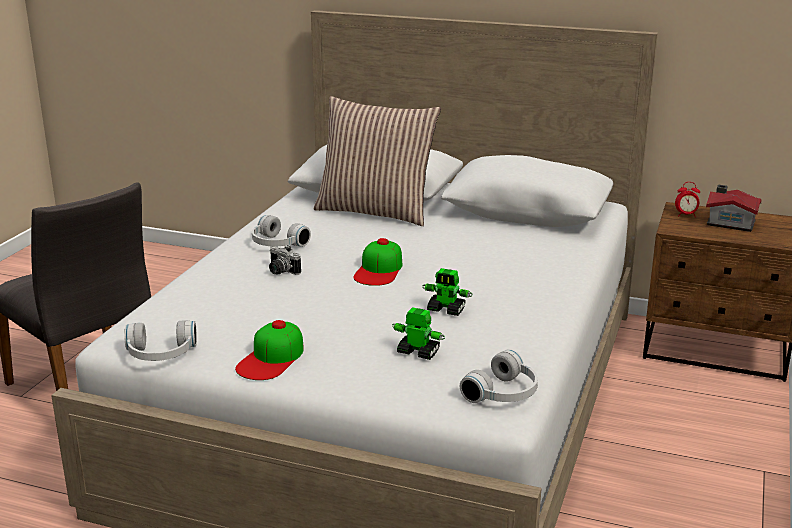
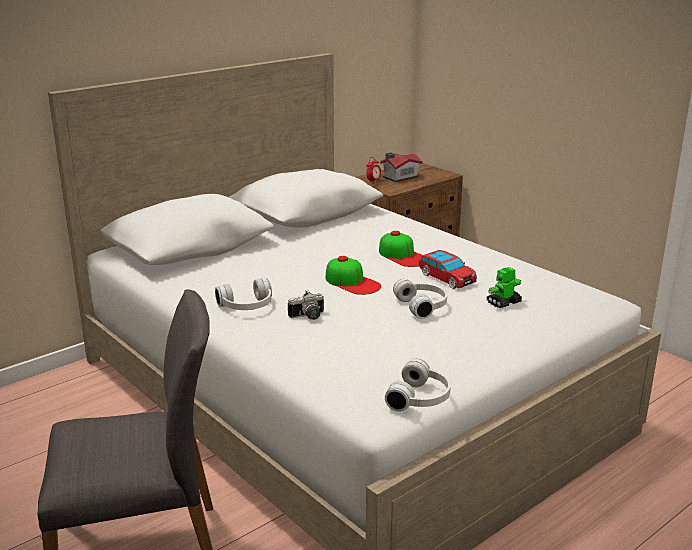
camera: 60 degrees left, 0 degrees up
cap [235,320,304,380] -> cap moved to [379,231,422,267]
pillow [314,96,441,226] -> none
toy robot [422,268,473,316] -> toy car [419,250,477,289]
white headphones [460,349,538,403] -> white headphones moved to [393,278,447,319]

